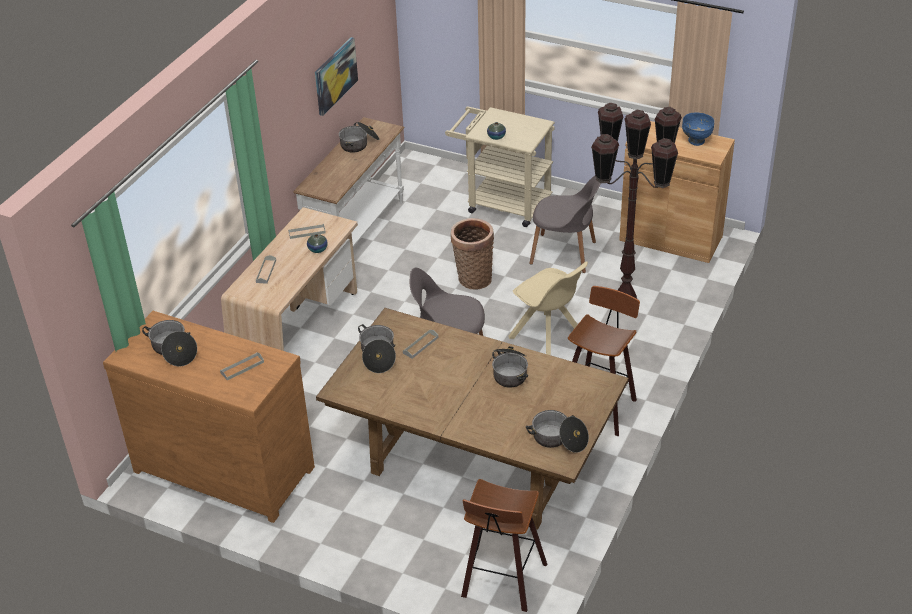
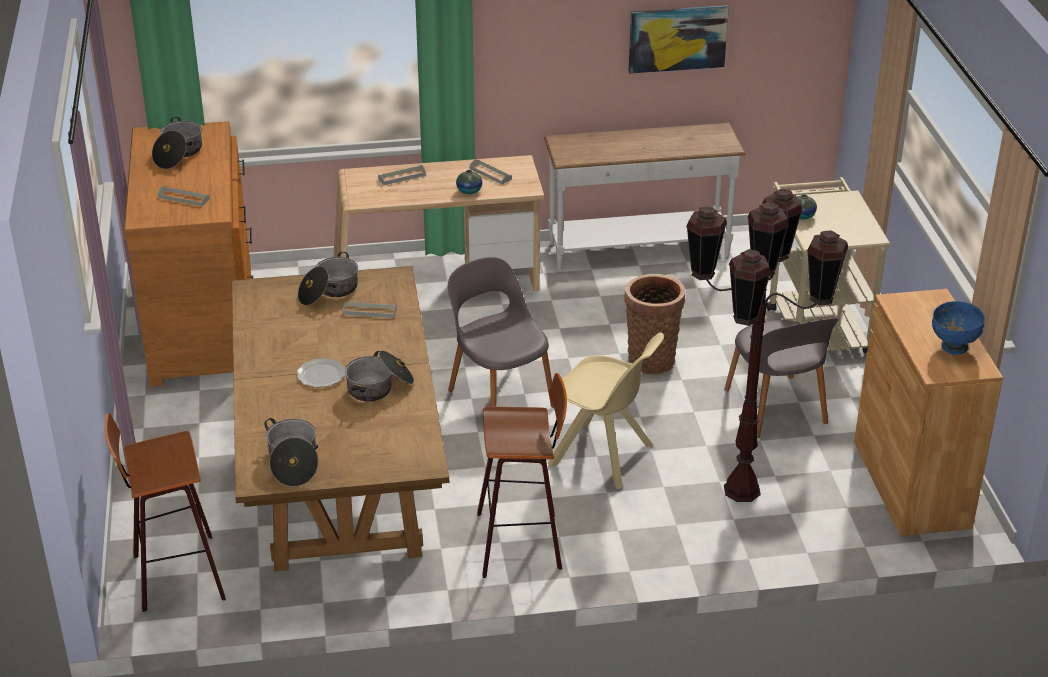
camera: 55 degrees right, 5 degrees down
cooking pot [339,122,380,153] -> none
beige chair [508,261,588,355] -> beige chair turned 75 degrees counterclockwise [548,332,664,489]
none -> plate [297,358,345,388]

